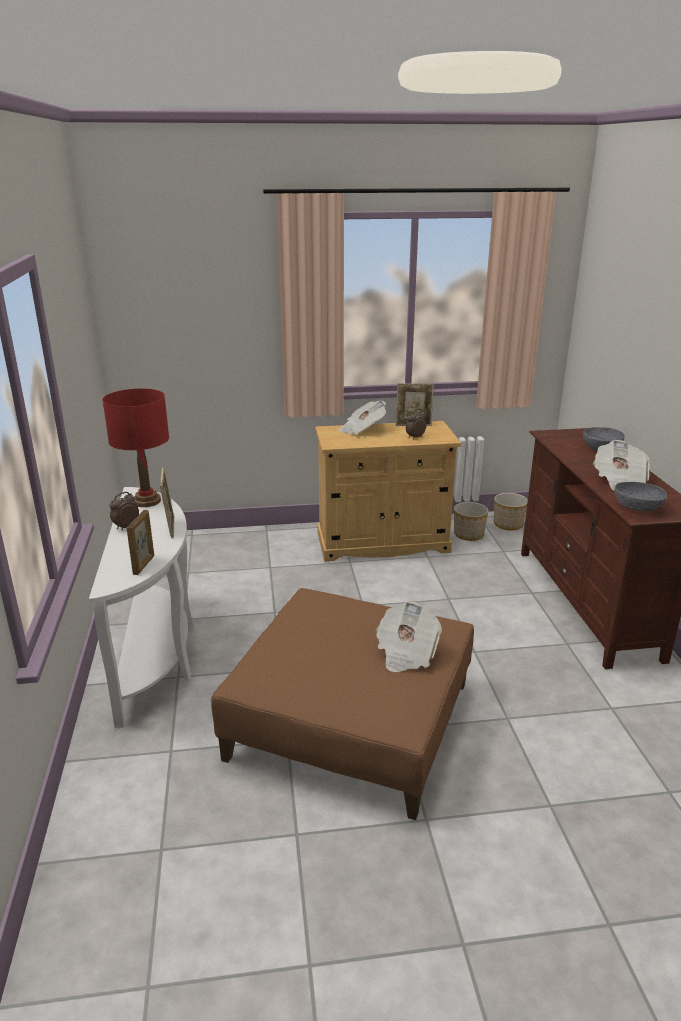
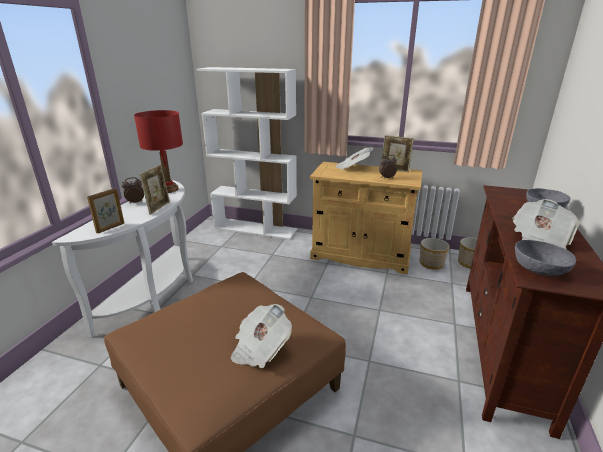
camera: 25 degrees right, 0 degrees up
none -> white bookcase [196,67,297,240]

